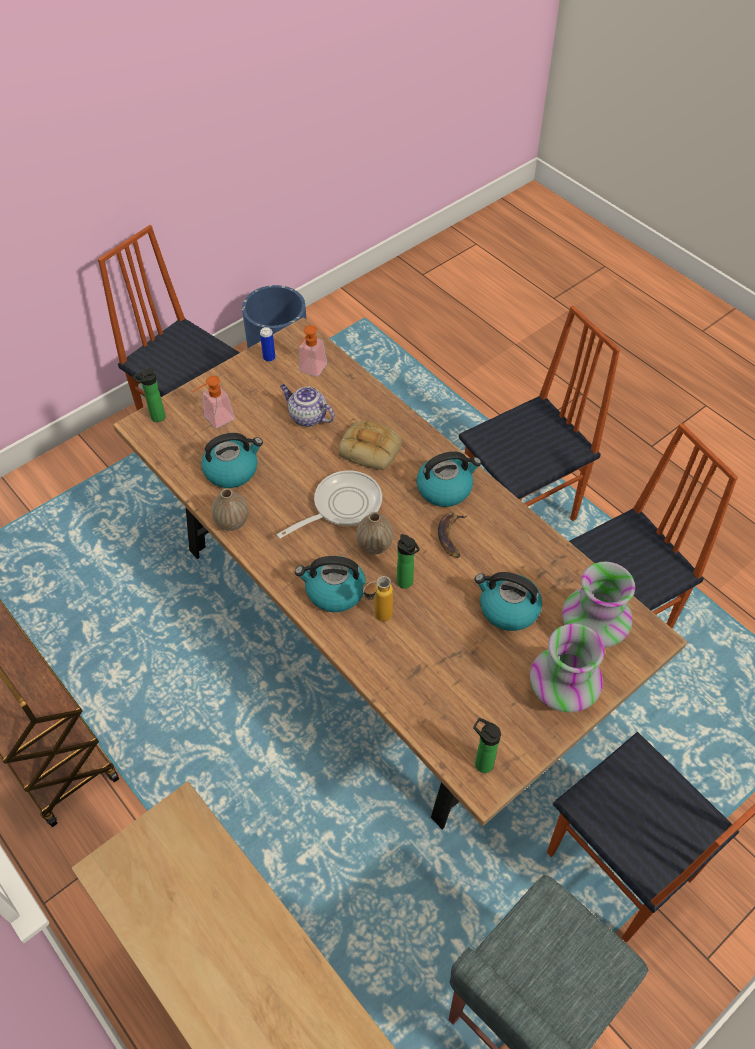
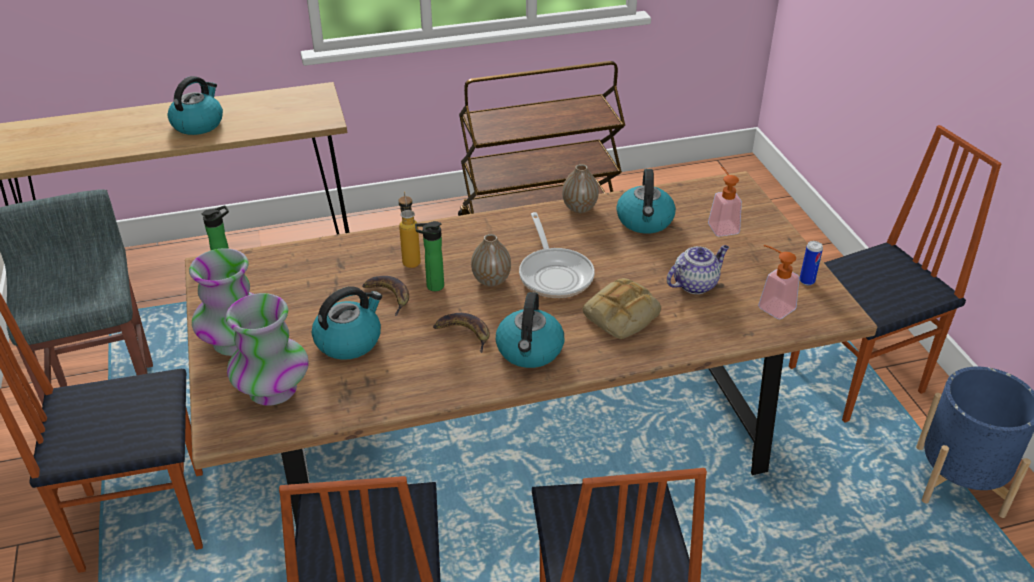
camera: 115 degrees right, 15 degrees down
bottle [133,368,166,422] -> none
kettle [295,556,366,612] -> kettle moved to [168,76,223,135]
none -> banana [363,276,409,316]

